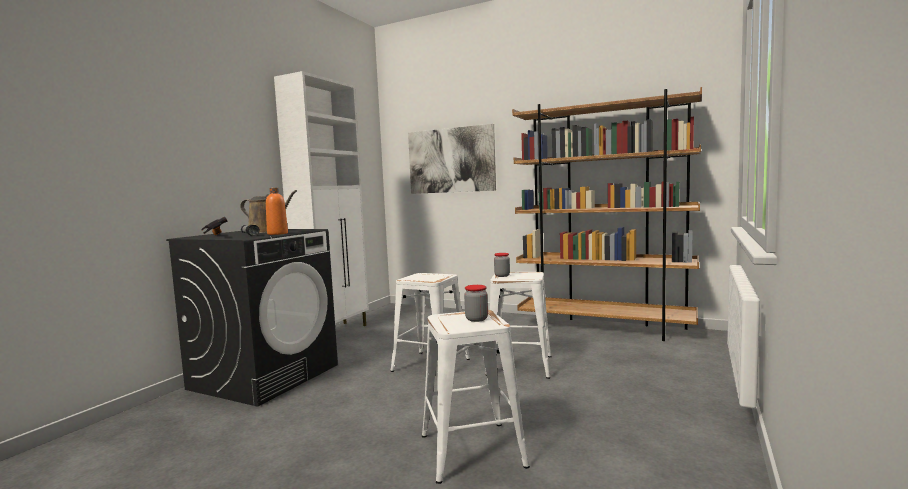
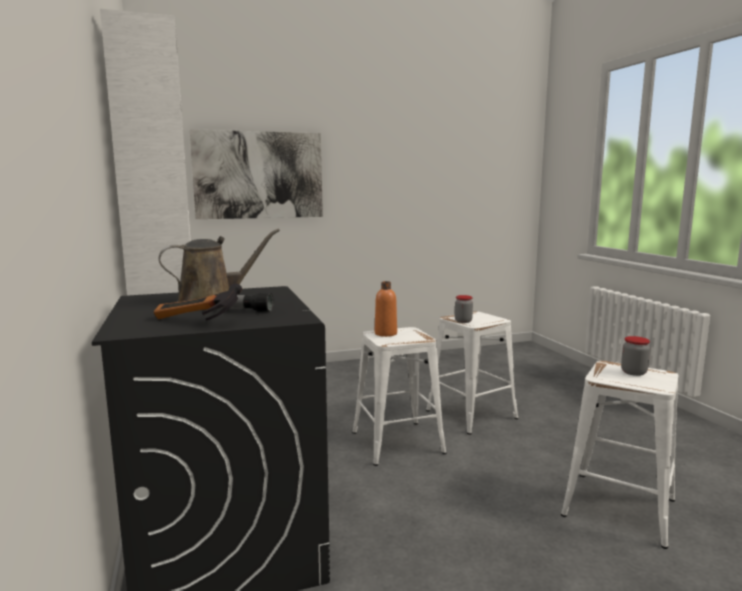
camera: 45 degrees left, 5 degrees up
orange bottle [266,188,288,235] -> orange bottle moved to [375,281,397,337]
brown bookcase [512,87,702,341] -> none

